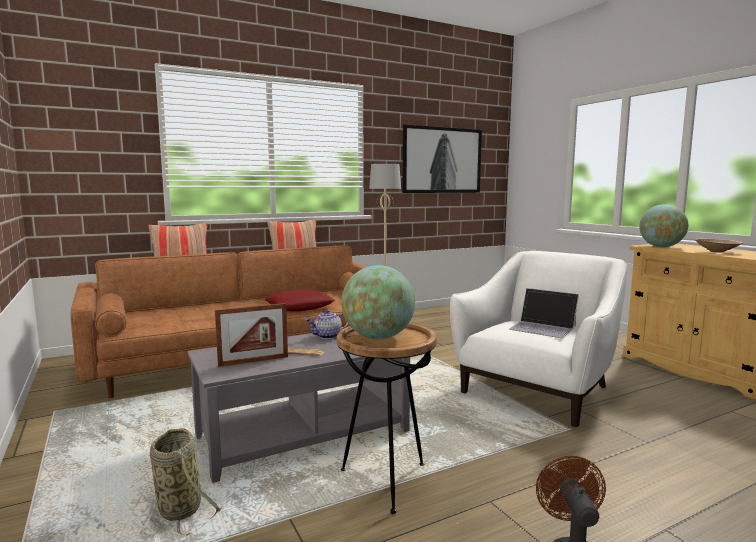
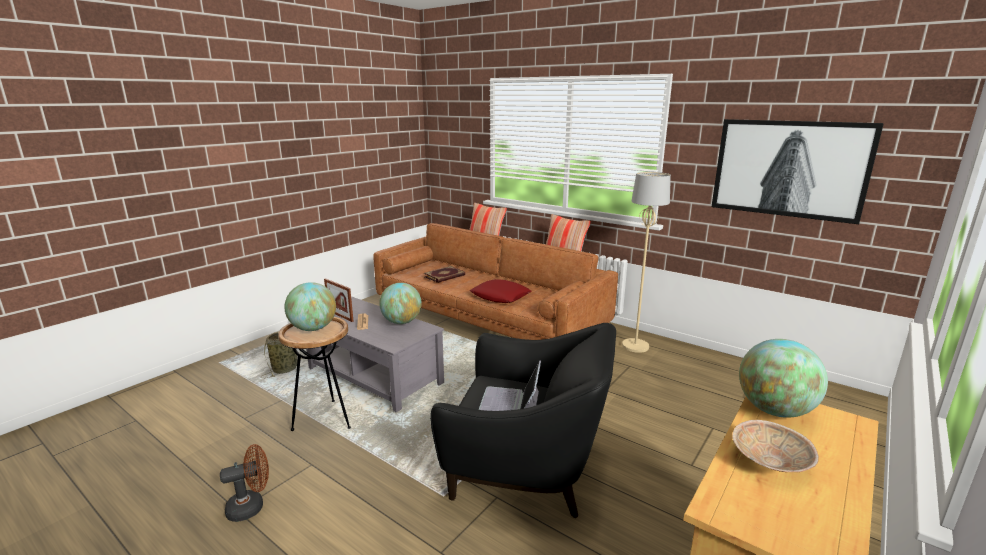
camera: 65 degrees right, 10 degrees up
teapot [305,310,348,339] -> globe [379,283,422,324]
white armchair [450,251,627,427] -> black armchair [430,323,616,518]
none -> book [424,266,465,283]

